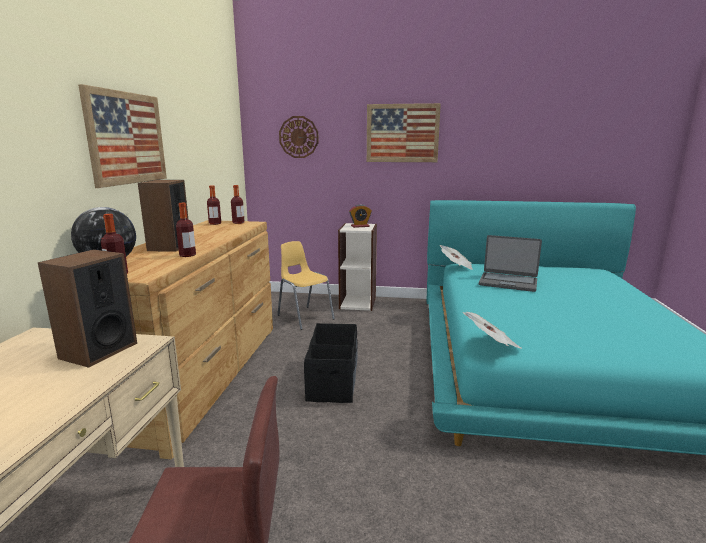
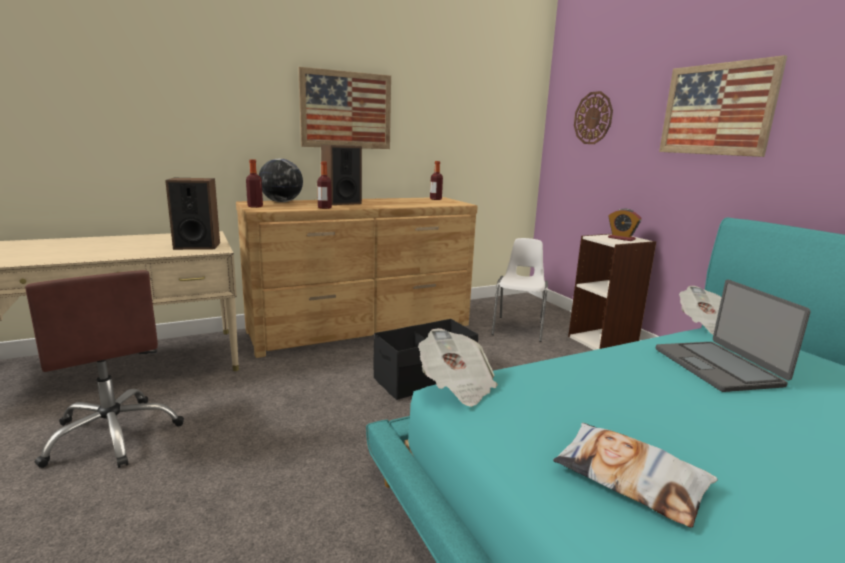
camera: 55 degrees right, 0 degrees up
bottle [231,185,245,224] -> none
yellow chair [277,241,335,330] -> white chair [491,238,548,342]
none -> pillow [553,423,718,528]

